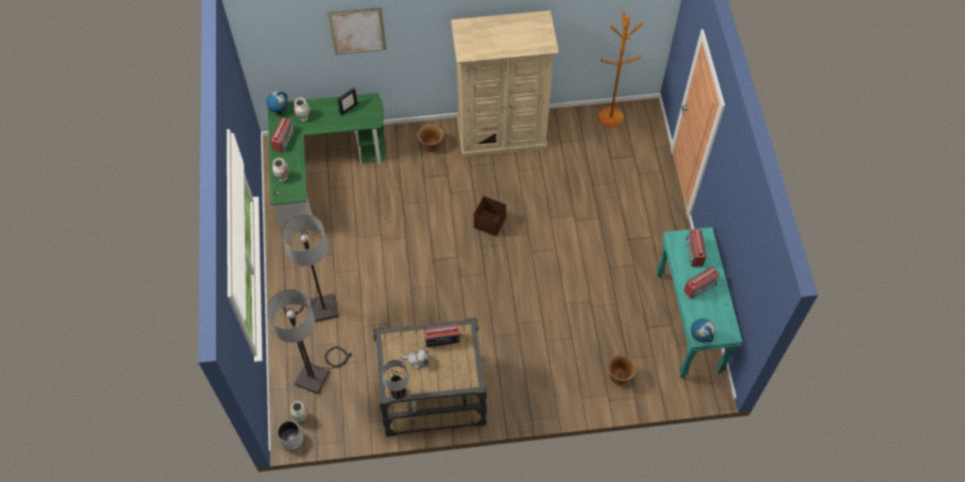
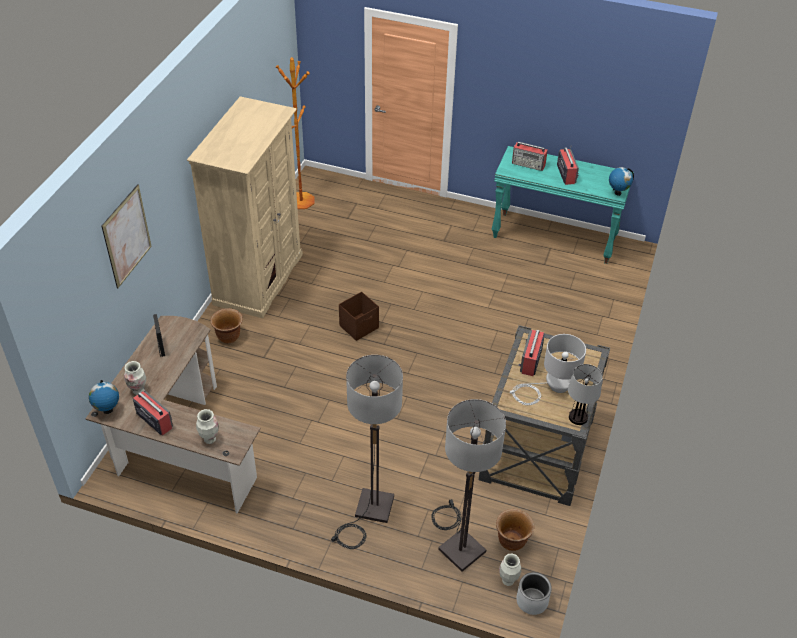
camera: 65 degrees left, 15 degrees down
green desk [268,93,386,231] -> brown desk [85,316,260,513]
plush toy [400,348,430,370] -> grey table lamp [510,334,586,405]
brown planter [607,354,637,385] -> brown planter moved to [496,509,534,551]

